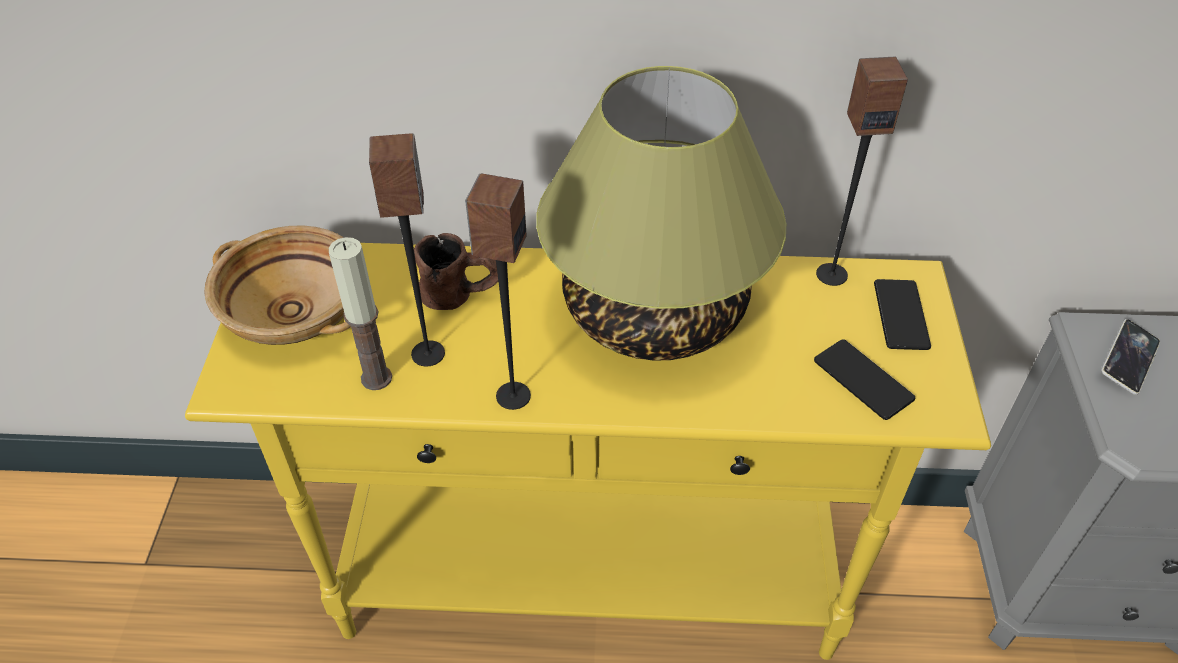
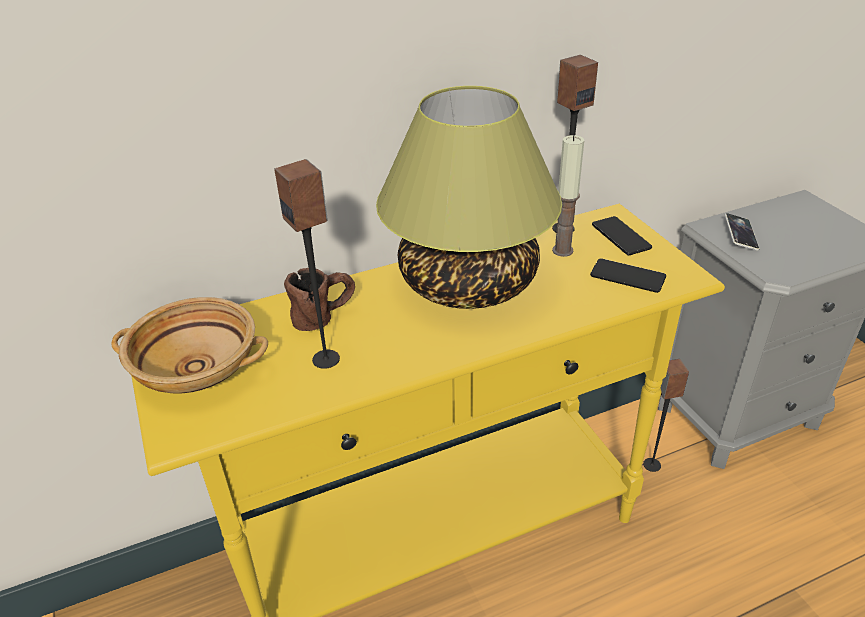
camera: 25 degrees left, 10 degrees down
candle [329,237,392,390] -> candle moved to [552,135,584,257]
speaker [465,174,531,410] -> speaker moved to [643,359,689,472]

